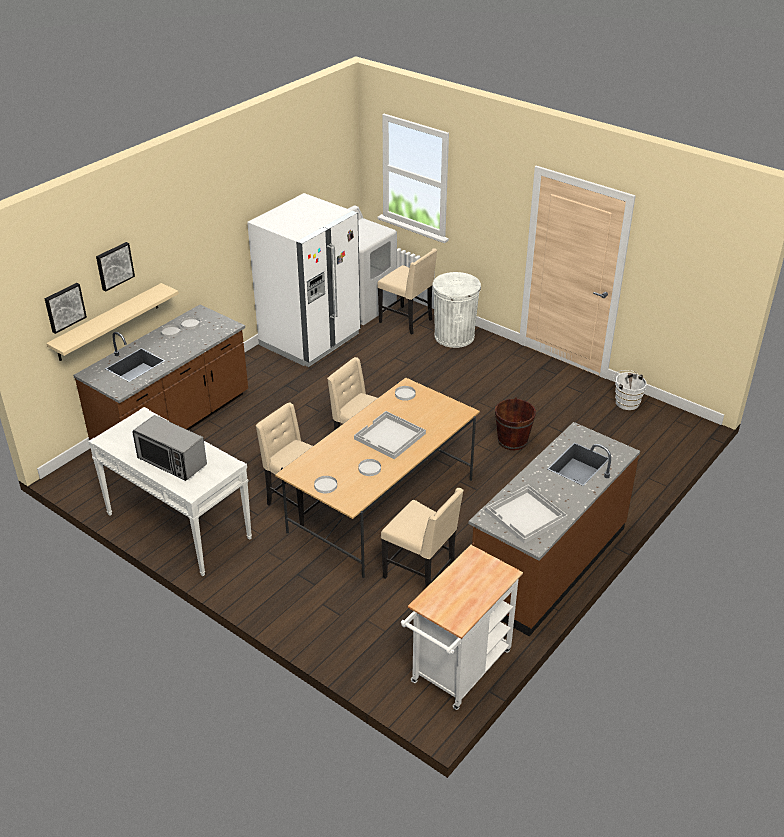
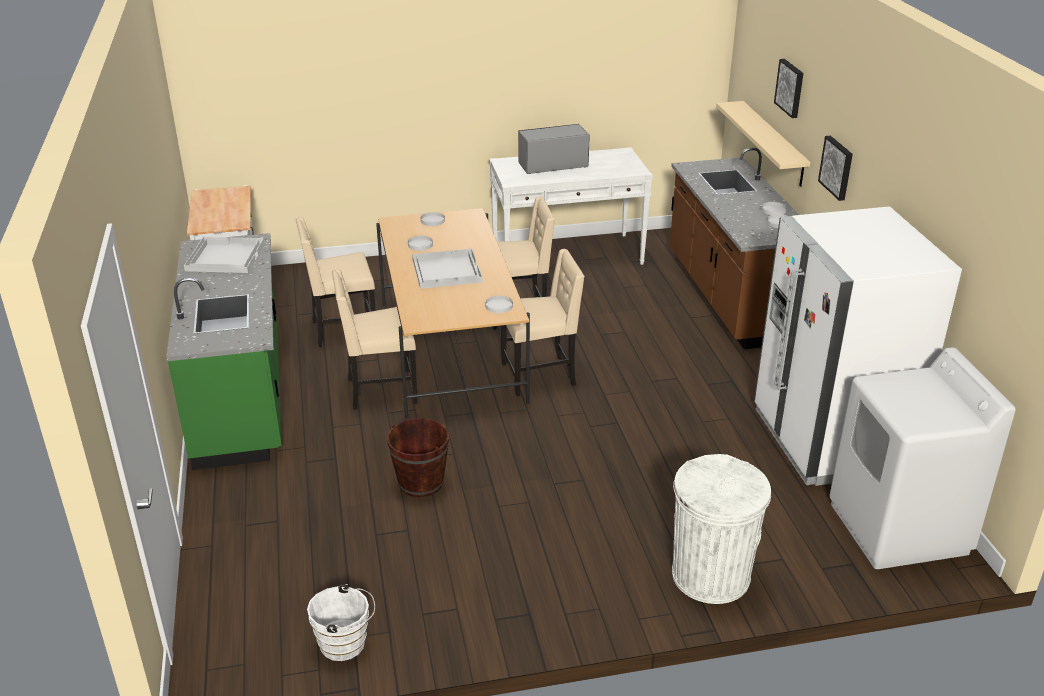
camera: 130 degrees right, 5 degrees down
picture [45,283,87,334] -> picture moved to [818,136,853,201]
beige chair [377,248,437,334] -> beige chair moved to [332,269,418,410]
brown counter [468,422,640,636] -> green counter [167,233,282,470]

